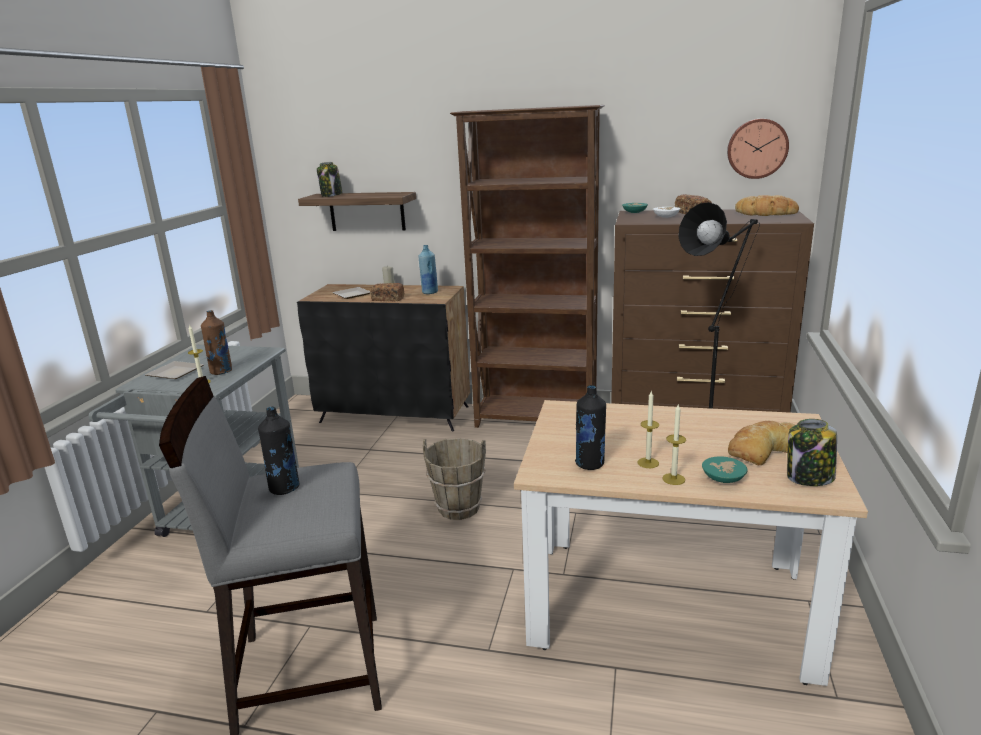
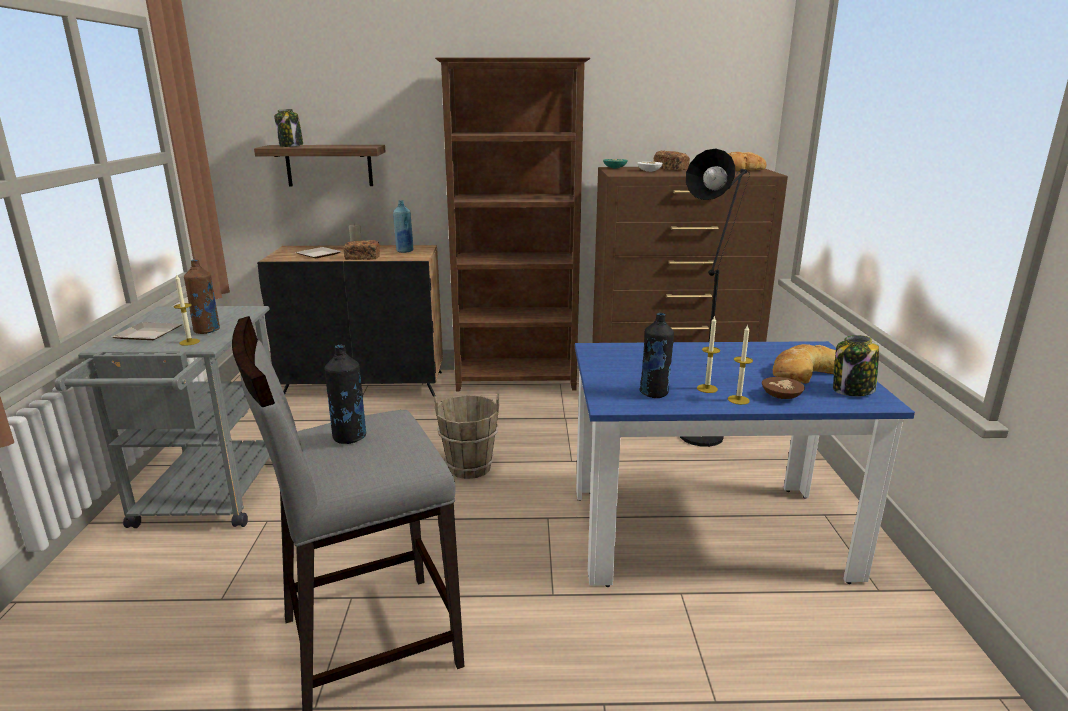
camera: 15 degrees left, 0 degrees up
beige dining table [514,400,868,686] -> blue dining table [575,341,915,587]
turquoise bowl [702,456,747,483] -> brown bowl [762,377,805,399]
wall clock [727,119,789,179] -> none

